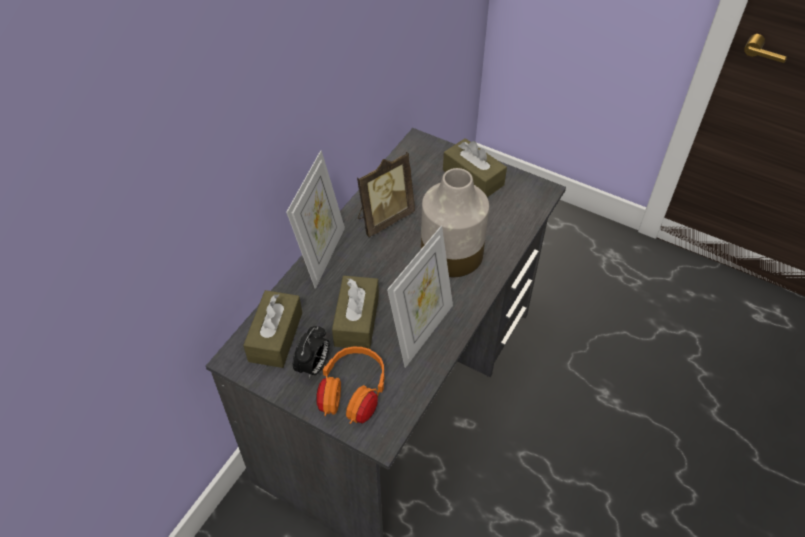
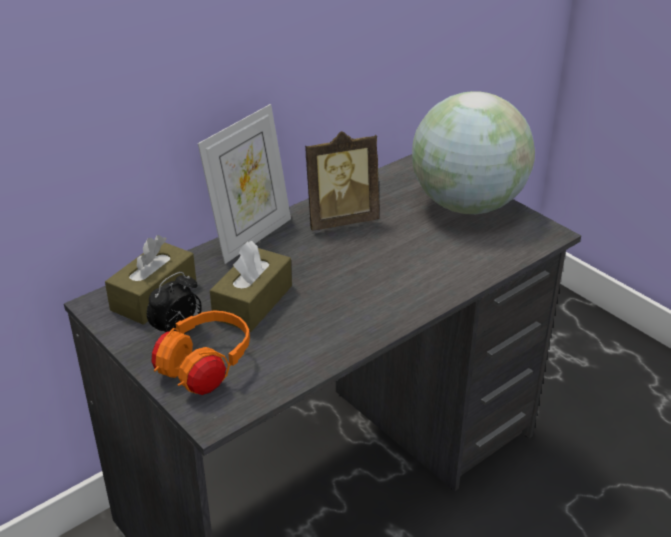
camera: 20 degrees right, 15 degrees down
picture frame [387,226,453,368] -> none
beige vase [421,168,489,277] -> none
brown tissue box [443,138,507,197] -> globe [412,91,535,214]

